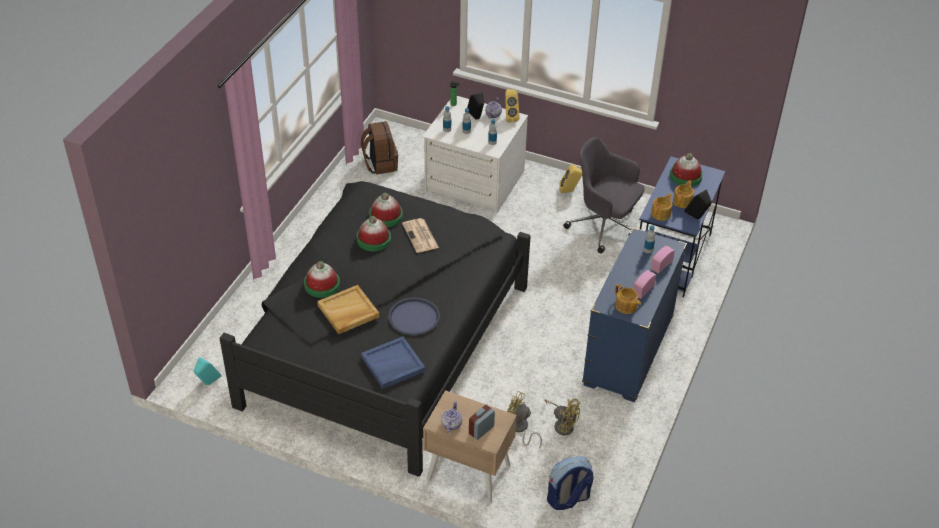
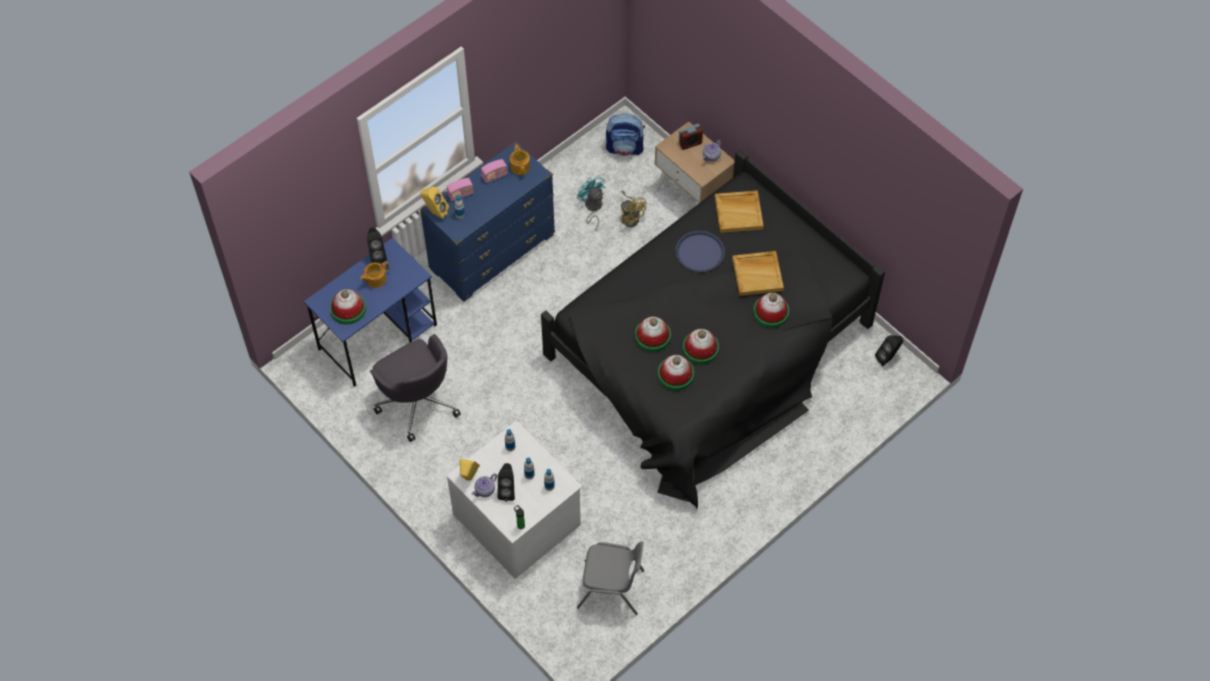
camera: 155 degrees left, 15 degrees up
turquoise speaker [194,357,222,385] -> black speaker [875,335,903,366]
brown backpack [361,121,398,175] -> grey chair [577,542,644,615]
blue tray [361,337,425,389] -> beige tray [715,191,764,233]
newspaper [402,218,439,253] -> hat [635,316,671,352]
yellow fan [545,398,581,435] -> turquoise fan [577,175,605,231]
yellow speaker [559,165,582,193] -> yellow speaker moved to [420,187,449,219]
teapot [651,193,672,221] -> none

